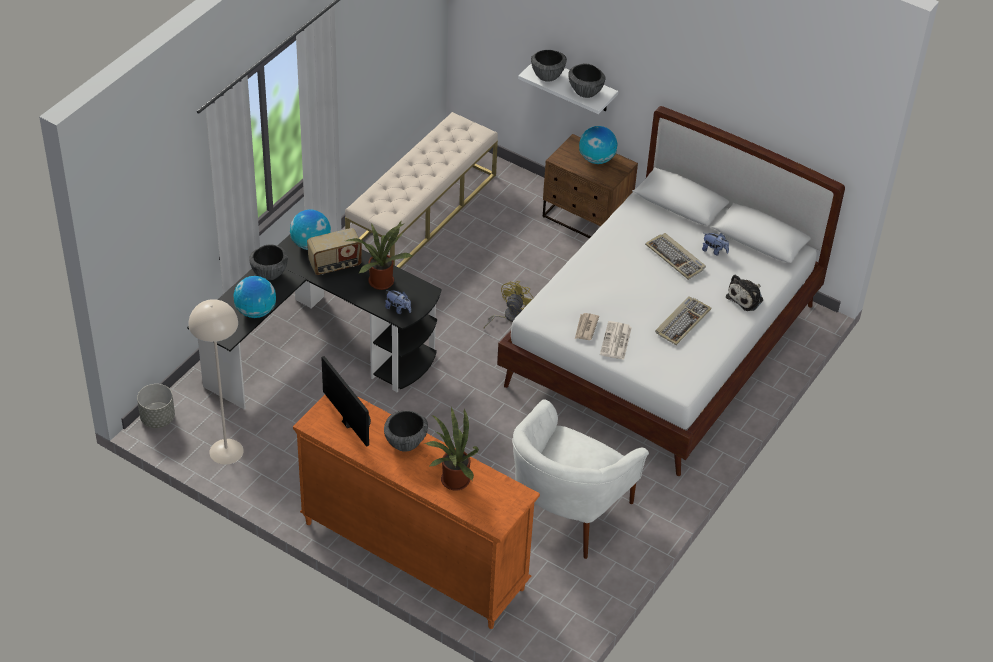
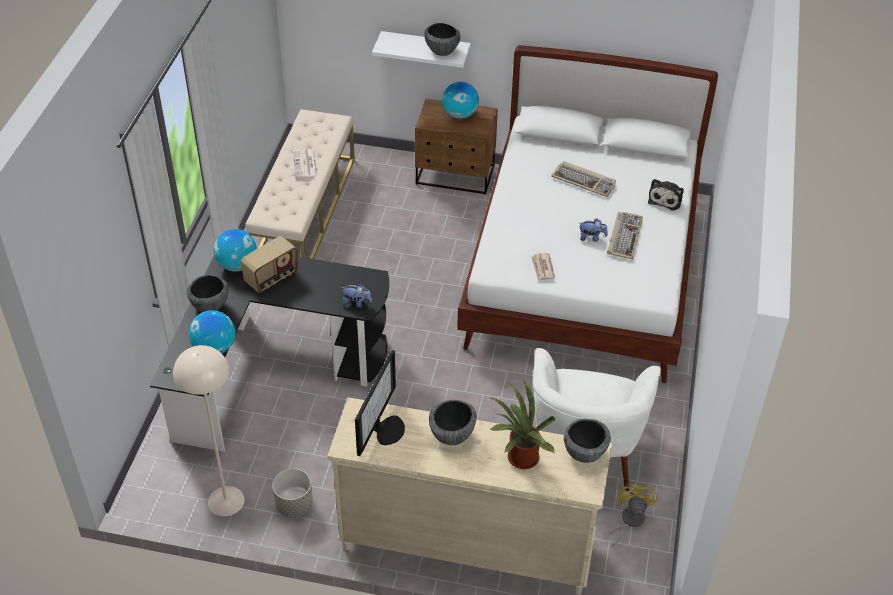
camera: 20 degrees left, 0 degrees up
grey planter [137,384,175,428] -> grey planter moved to [272,468,313,517]
orange dresser [293,395,540,629] -> beige dresser [327,397,612,595]
monitor [321,356,371,446] -> monitor turned 75 degrees clockwise [355,350,405,456]
potted plant [346,222,412,290] -> none
yellow fan [484,281,533,328] -> yellow fan moved to [609,482,658,547]
bowl [531,50,567,82] -> bowl moved to [564,419,611,463]
newspaper [600,321,632,360] -> newspaper moved to [293,149,318,178]
plush toy [702,233,729,255] -> plush toy moved to [579,218,608,242]

